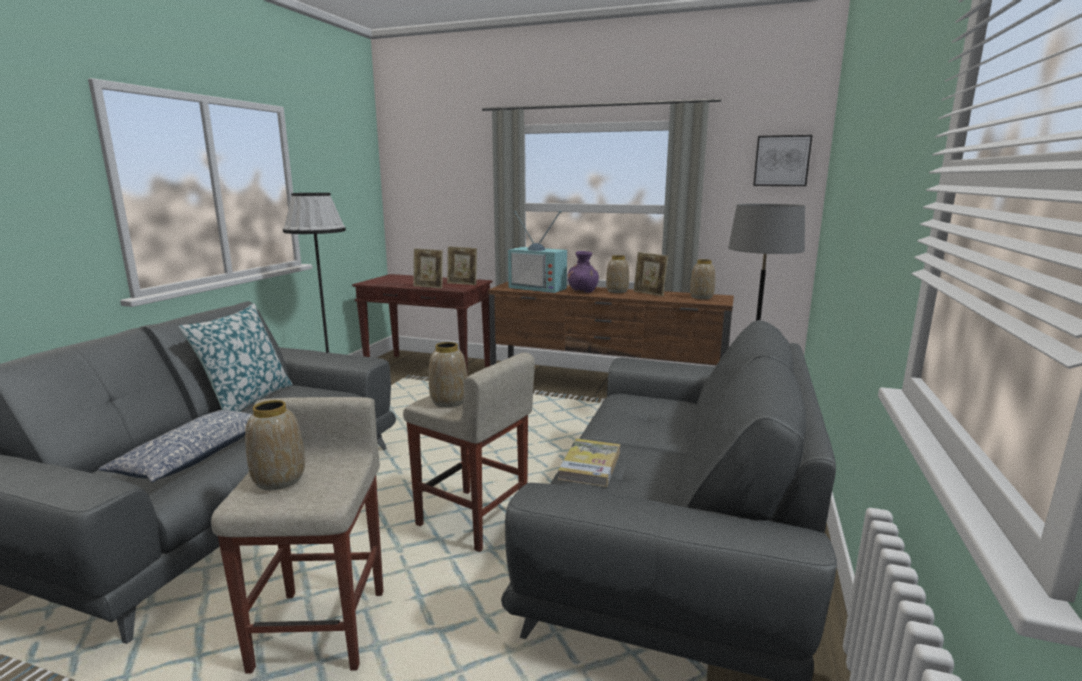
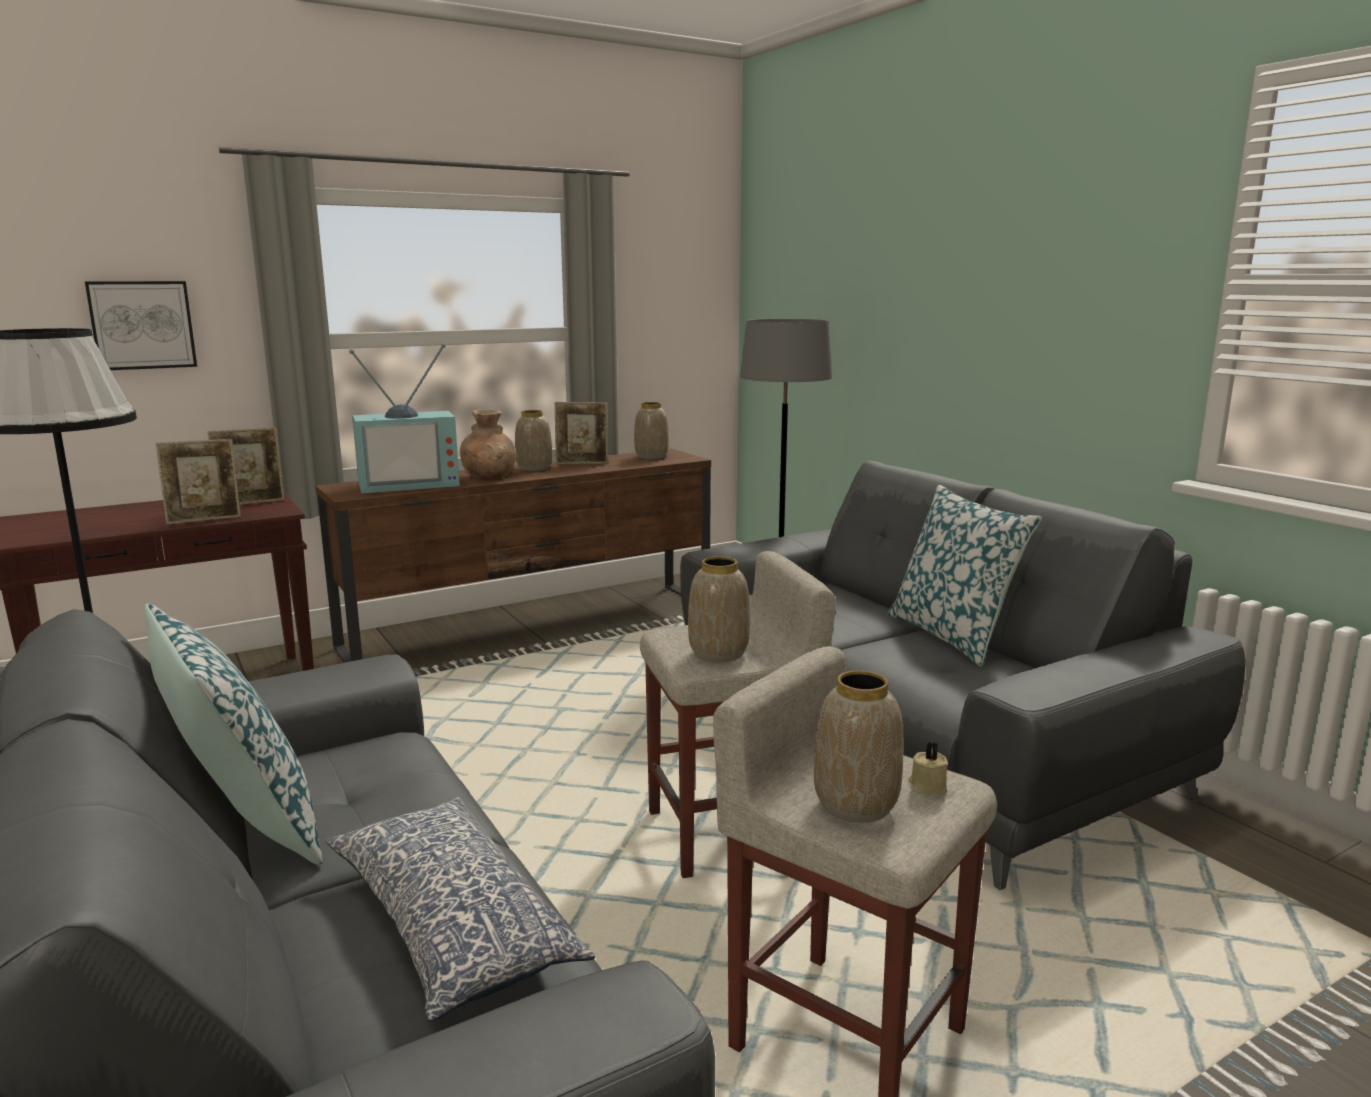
camera: 50 degrees left, 0 degrees up
book [558,439,620,487] -> none
purple vase [568,251,599,293] -> brown vase [460,409,516,478]
picture [753,135,812,186] -> picture moved to [85,281,197,370]
none -> pillow [888,485,1042,666]
none -> beige candle [908,742,948,795]

